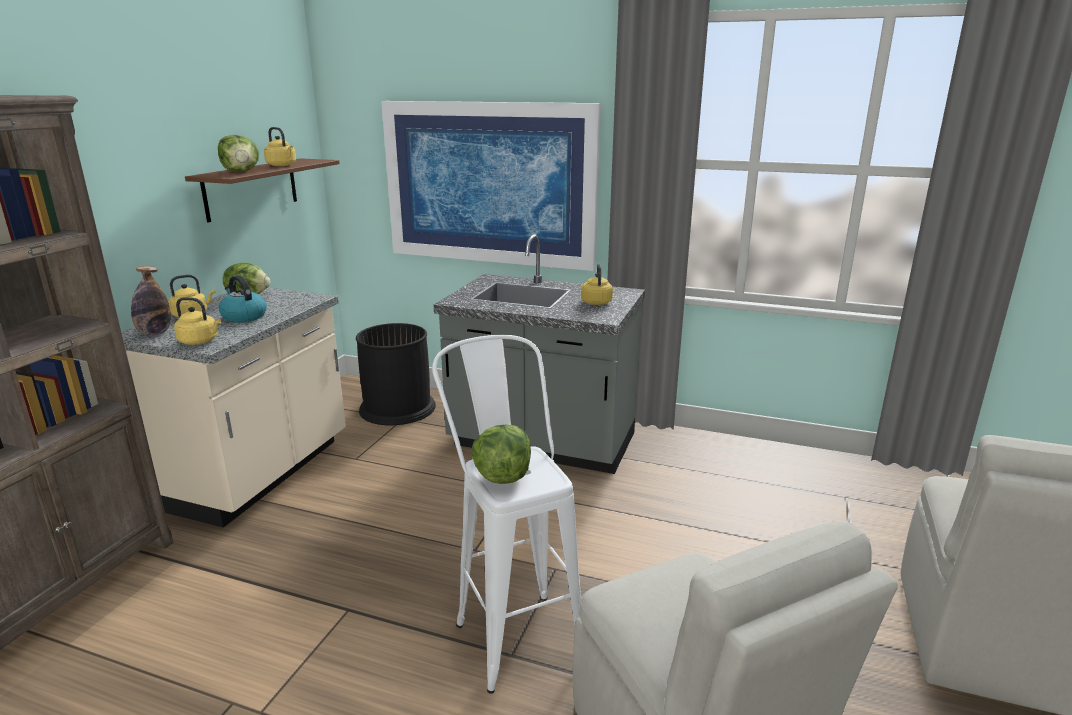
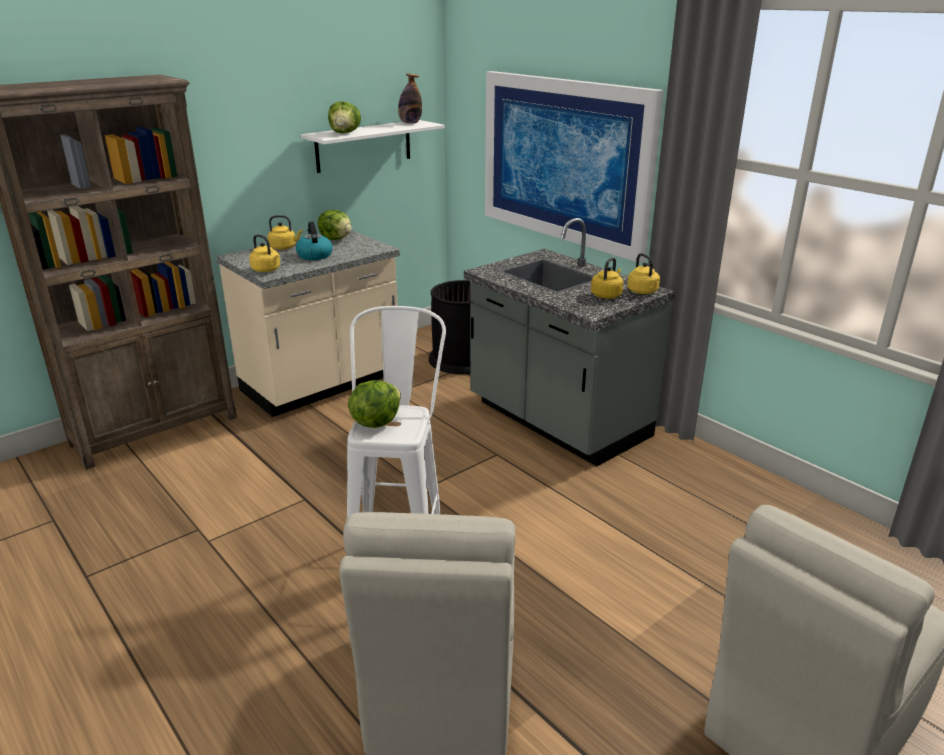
camera: 30 degrees right, 5 degrees up
bottle [131,266,171,335] -> bottle moved to [398,74,422,124]
brown shelf [185,158,340,223] -> white shelf [301,120,445,173]
yellow kettle [264,127,296,166] -> yellow kettle moved to [627,253,660,294]

